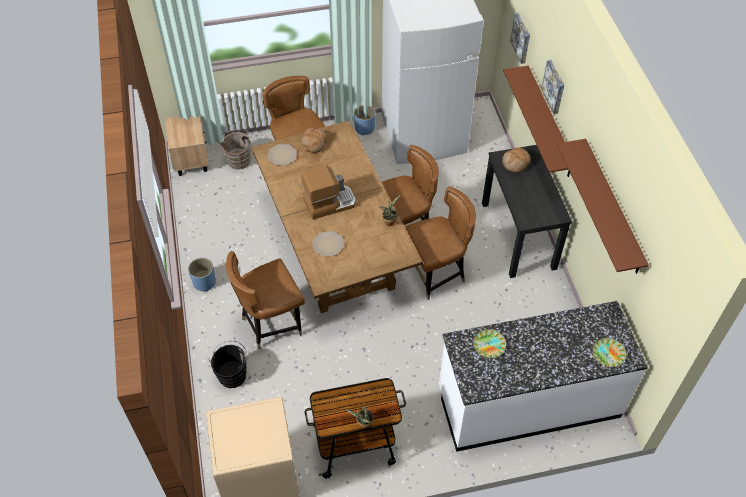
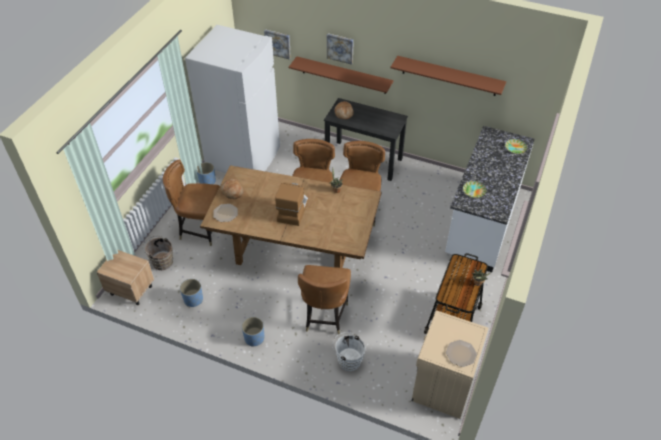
camera: 55 degrees left, 5 degrees down
black bucket [209,340,248,388] -> white bucket [332,332,365,371]
plate [312,231,344,257] -> plate moved to [446,340,477,367]
none -> blue planter [180,279,203,307]

